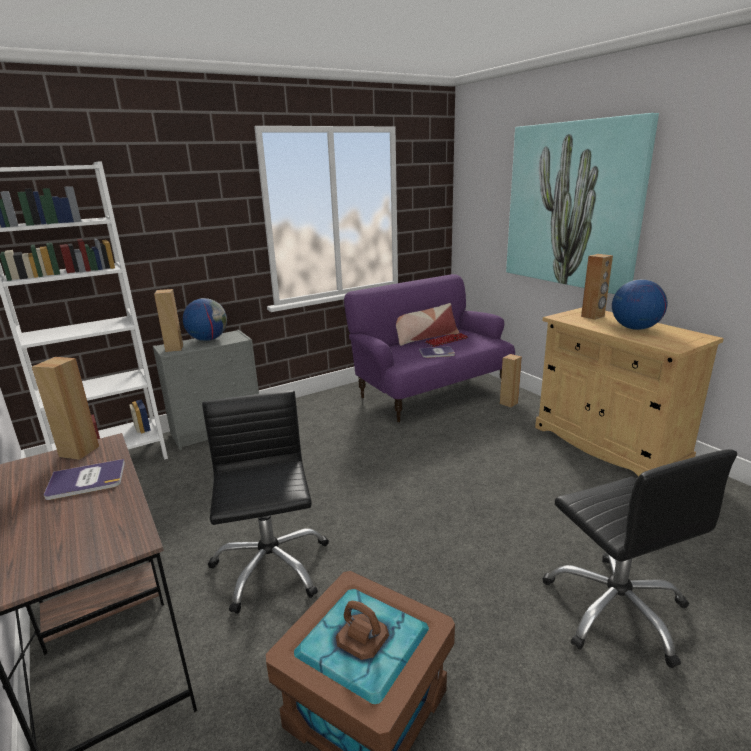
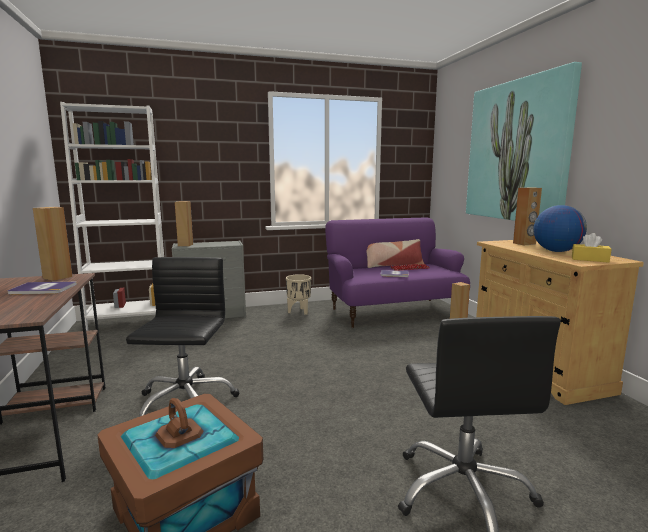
camera: 15 degrees right, 10 degrees down
globe [183,298,227,341] -> none
none -> beige planter [286,274,311,315]
none -> yellow tissue box [572,233,611,263]

